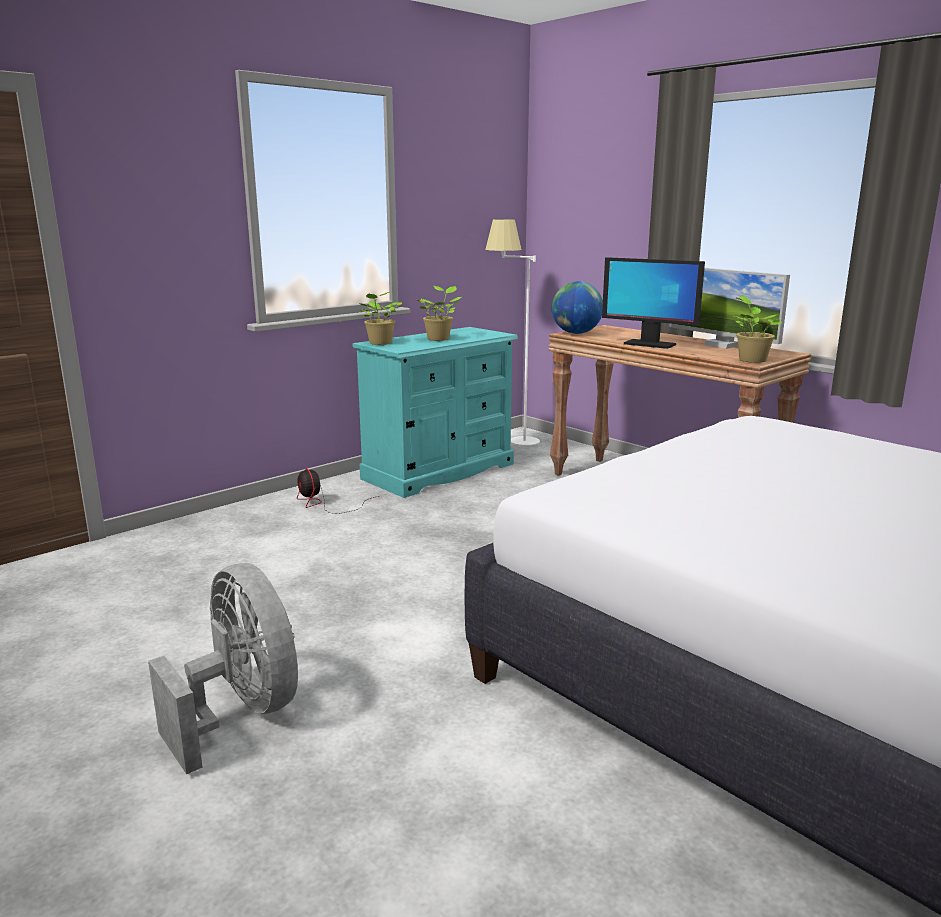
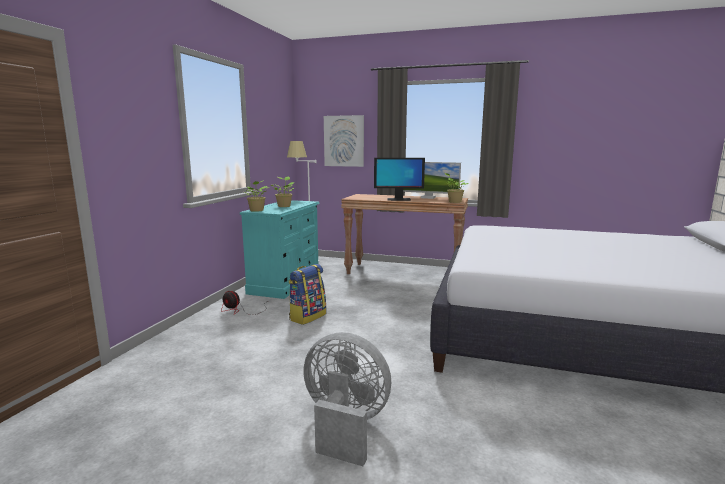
camera: 30 degrees left, 5 degrees down
globe [552,281,603,334] -> none
none -> backpack [289,264,326,325]
none -> picture [324,115,364,167]

